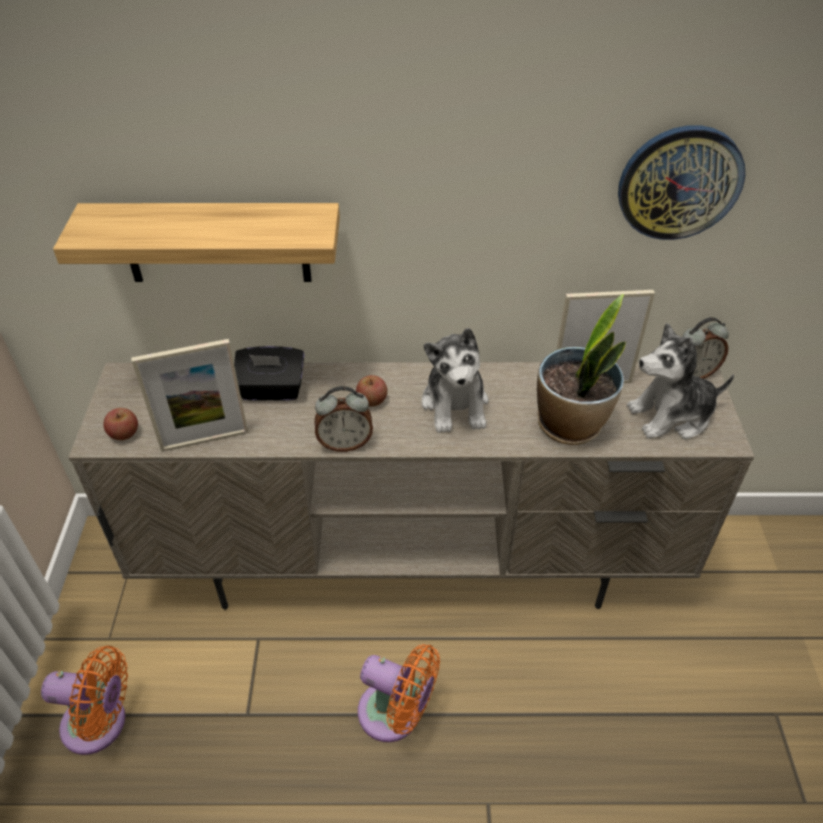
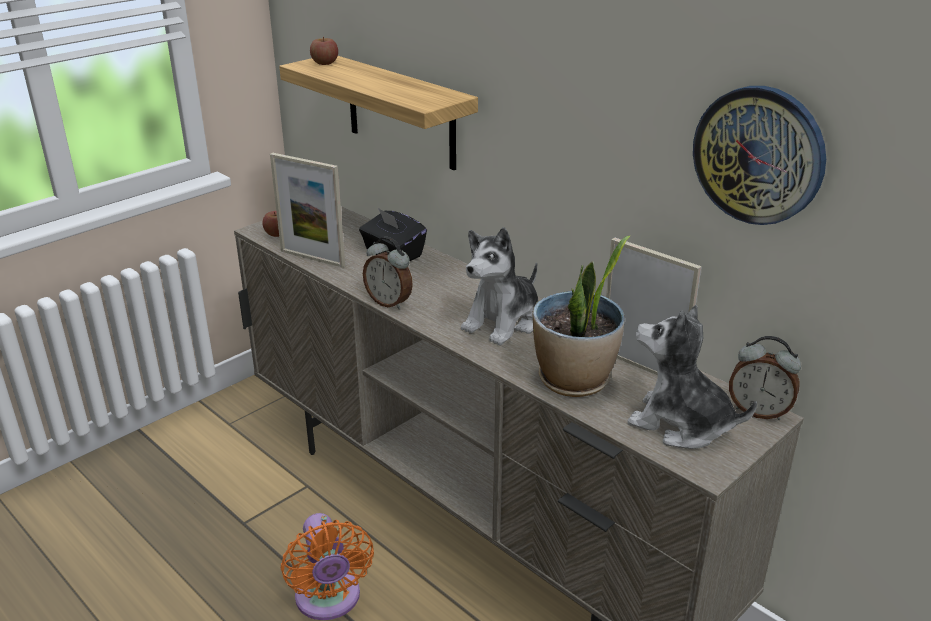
camera: 45 degrees right, 15 degrees down
orange fan [41,646,128,755] -> none
apple [356,375,387,407] -> apple moved to [310,37,338,65]

